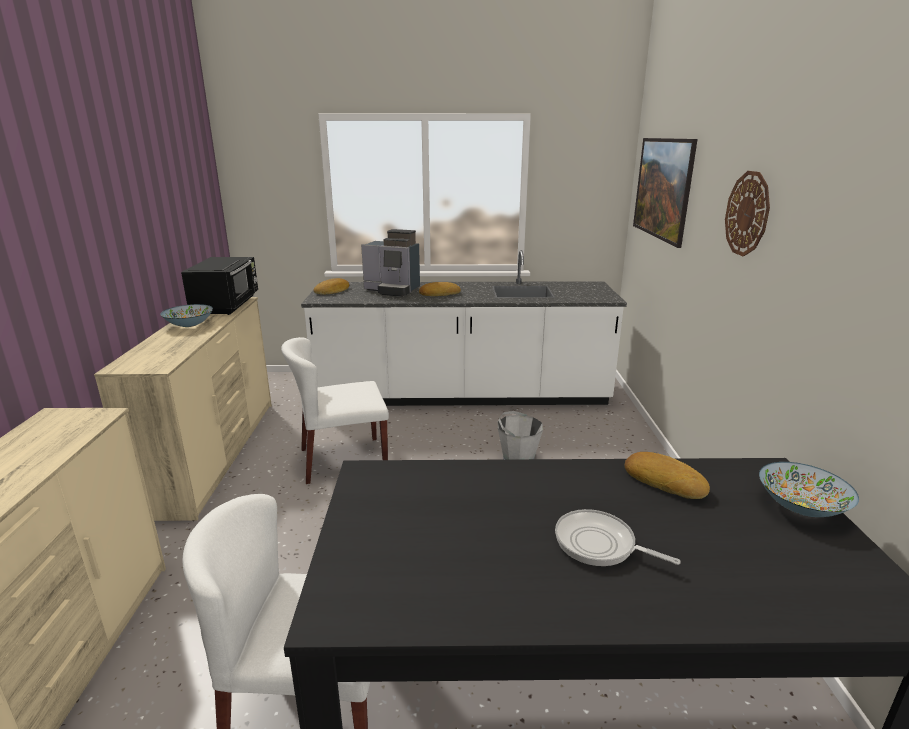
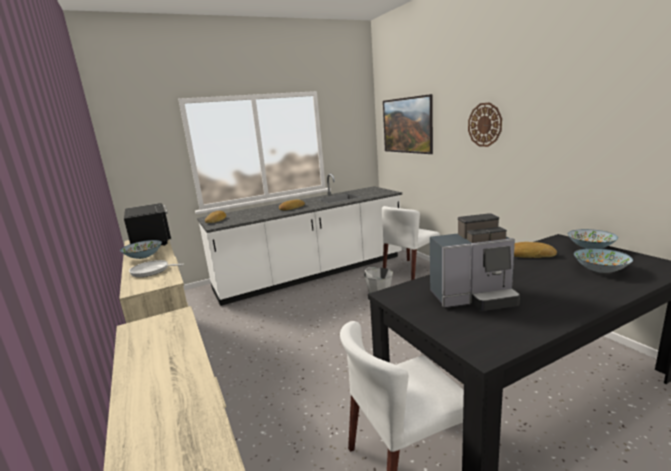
camera: 25 degrees left, 5 degrees down
white chair [281,337,389,484] -> white chair moved to [382,206,440,280]
coffee machine [361,229,420,297] -> coffee machine moved to [430,213,520,311]
frying pan [555,509,681,566] -> frying pan moved to [129,260,184,277]
none -> bowl [574,248,633,273]

